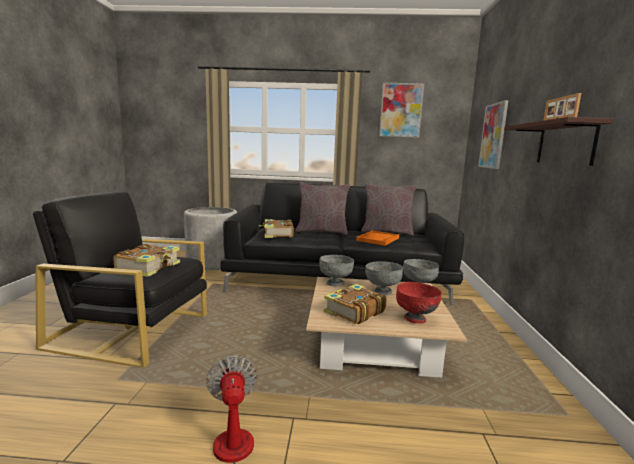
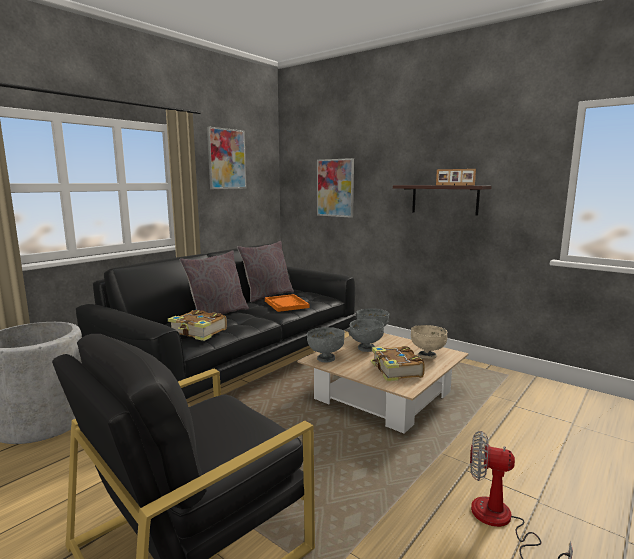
camera: 55 degrees left, 0 degrees up
book [114,244,180,277] -> none
red bowl [396,282,442,323] -> beige bowl [411,325,448,359]

